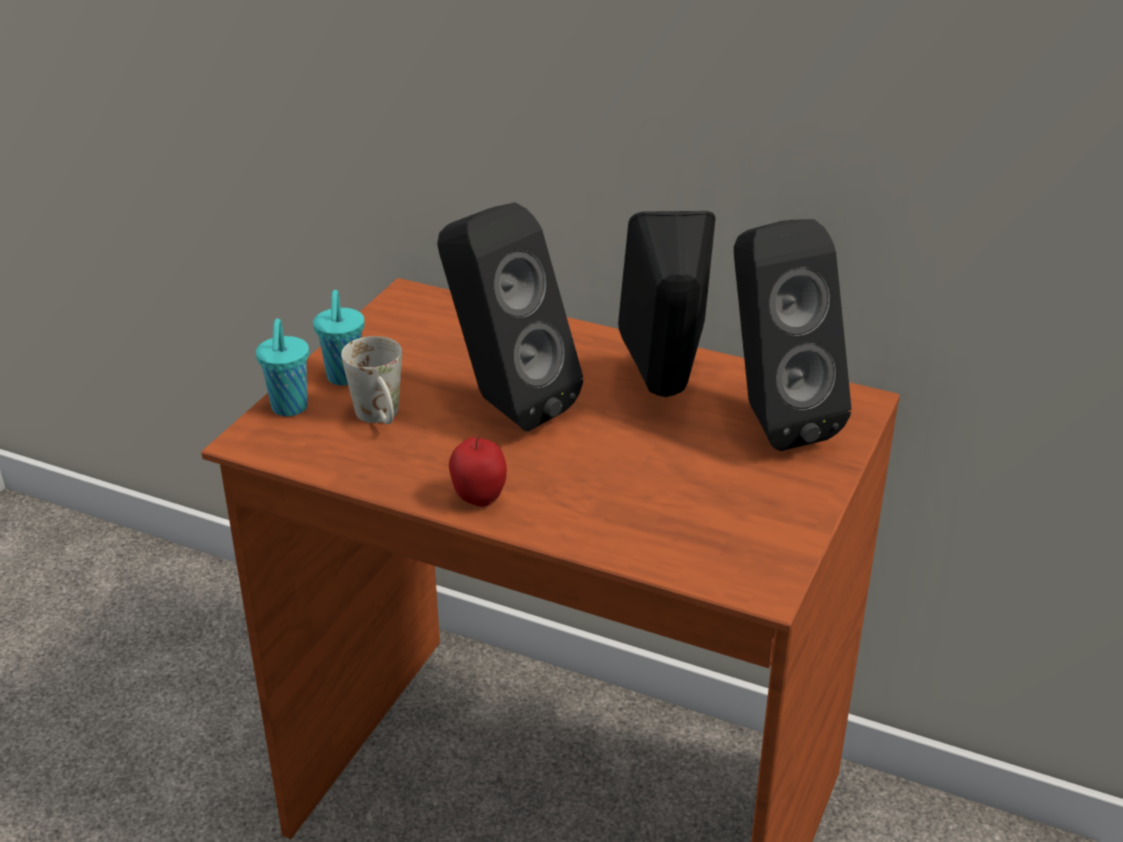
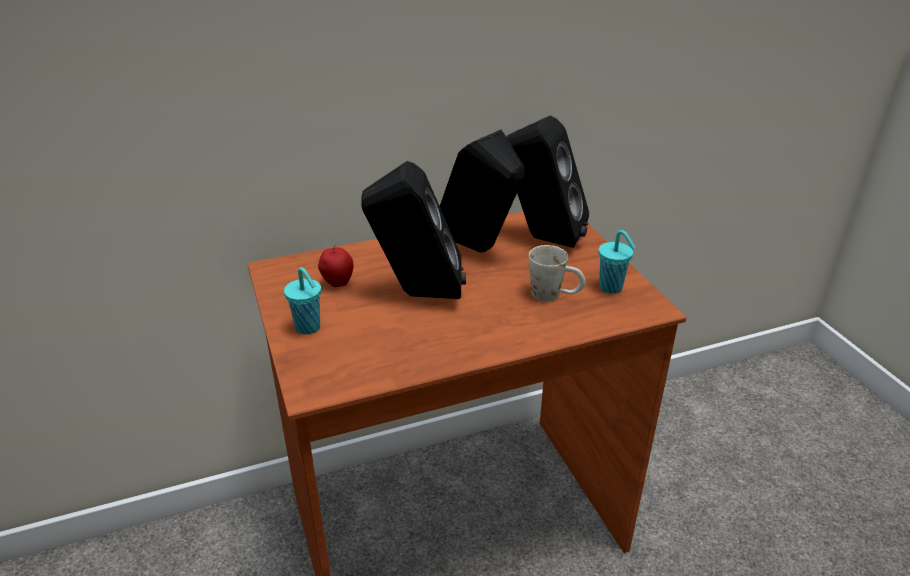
camera: 45 degrees left, 0 degrees up
turquoise cup [256,318,309,416] -> turquoise cup moved to [598,230,635,294]
white mug [341,336,402,424] -> white mug moved to [529,245,585,302]
apple [449,436,507,507] -> apple moved to [318,244,353,287]

